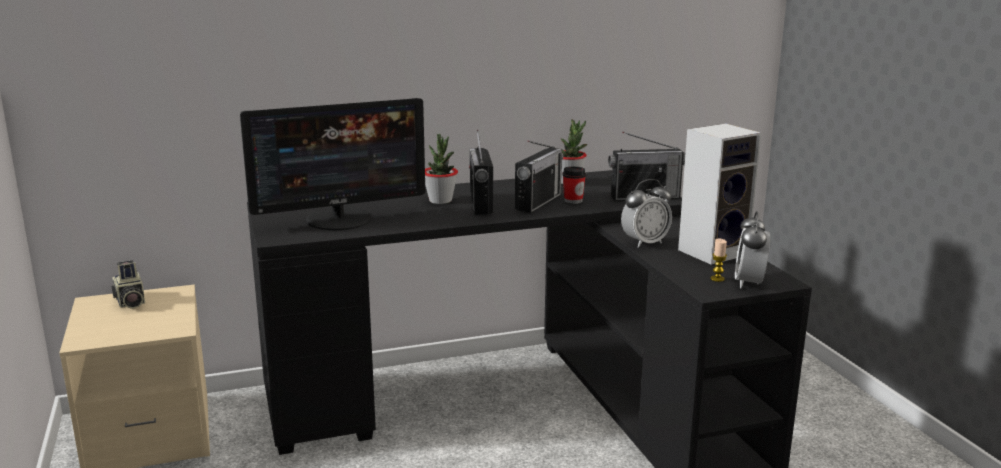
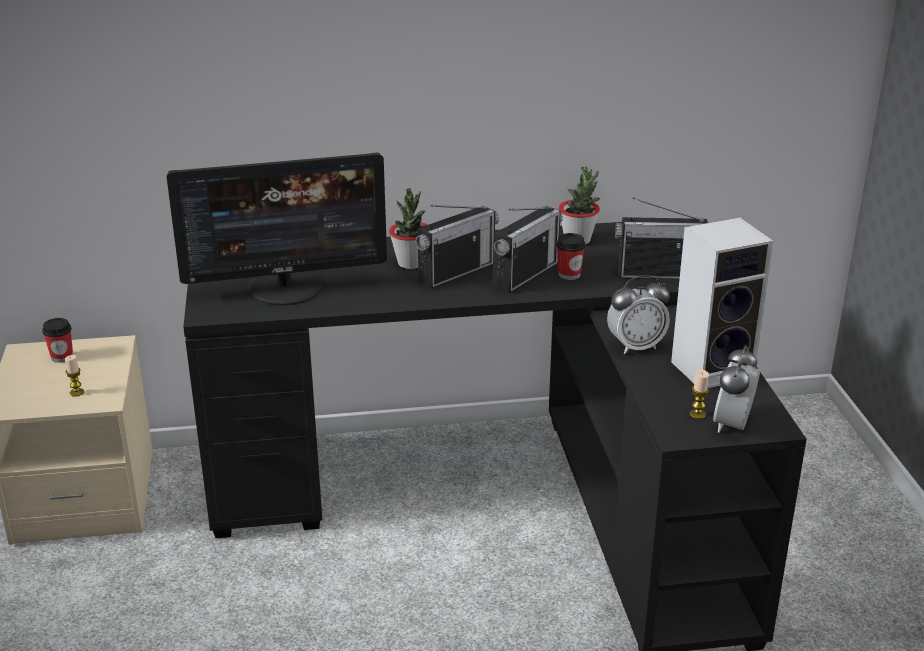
camera: 10 degrees right, 10 degrees up
camera [111,260,145,309] -> cup [42,318,73,363]
radio [469,129,493,215] -> radio turned 135 degrees counterclockwise [416,205,499,288]
none -> candle [65,355,84,396]

